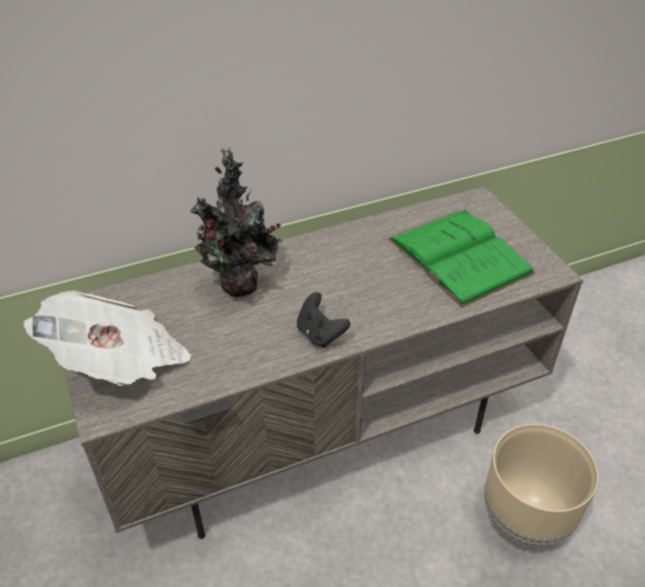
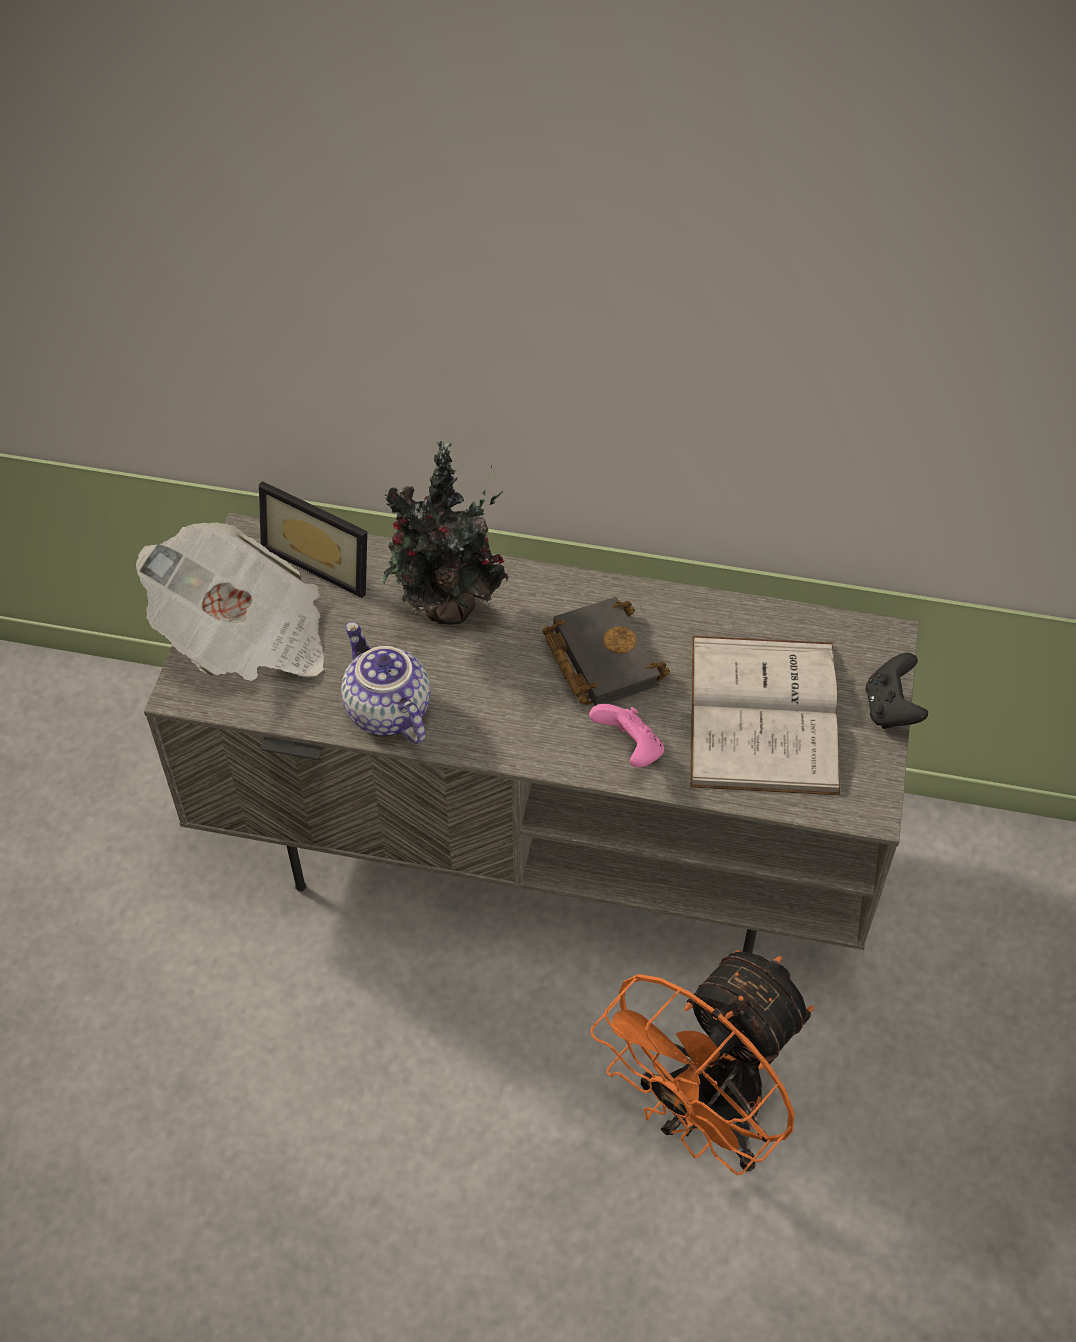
camera: 35 degrees right, 10 degrees up
black game controller [297,292,350,348] -> black game controller moved to [866,653,928,729]
green book [388,210,535,307] -> white book [690,636,840,795]
beige planter [485,424,599,548] -> orange fan [591,950,814,1175]
none -> picture frame [259,481,367,598]
none -> teapot [341,622,431,744]
none -> black book [542,597,670,706]
none -> pink game controller [589,704,664,767]

